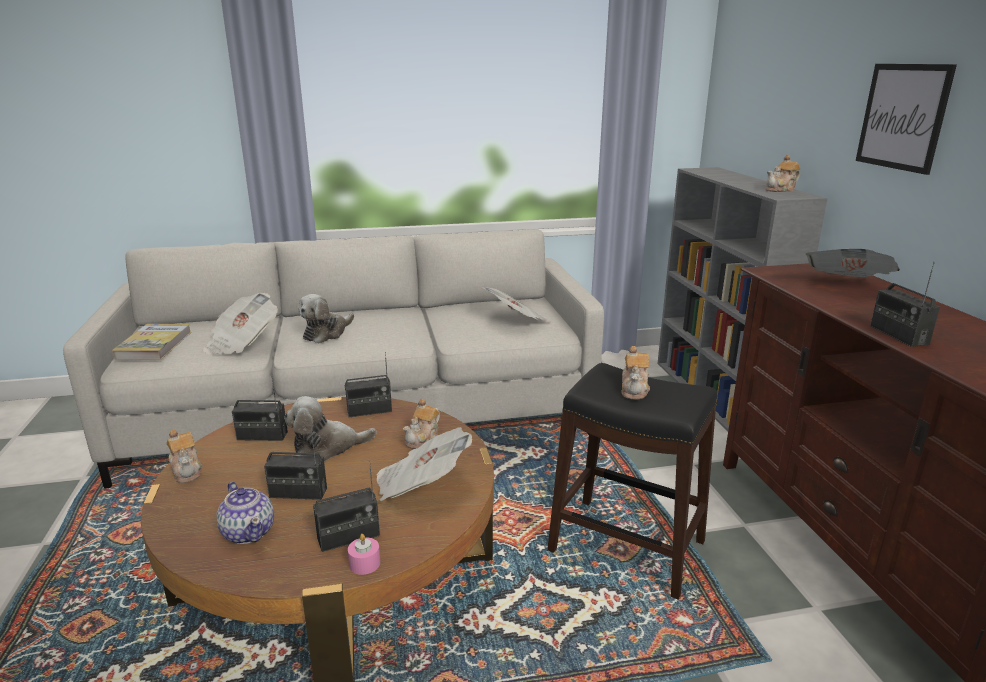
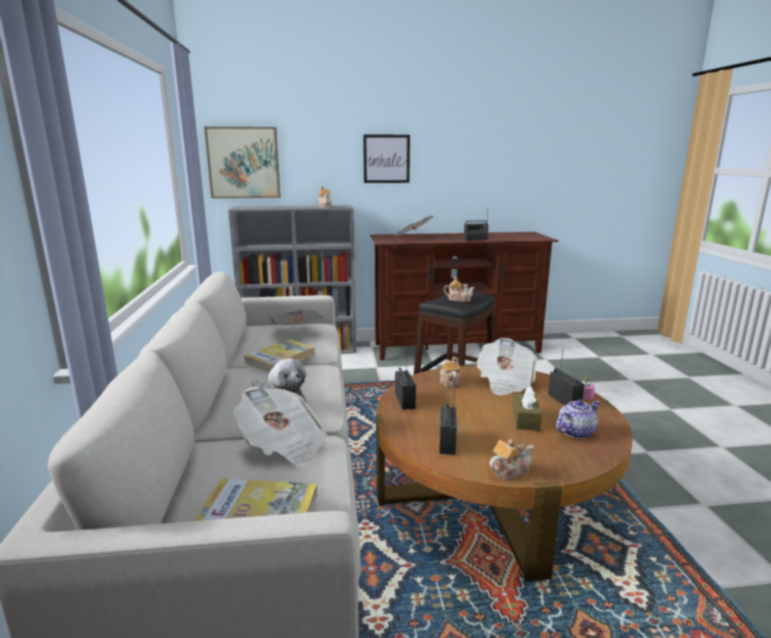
camera: 85 degrees left, 5 degrees down
radio [264,428,327,500] -> brown tissue box [513,386,542,431]
plush toy [284,396,377,461] -> none
teapot [403,399,440,449] -> teapot turned 135 degrees counterclockwise [440,356,460,387]
none -> picture [204,127,280,198]
none -> book [243,339,315,373]

